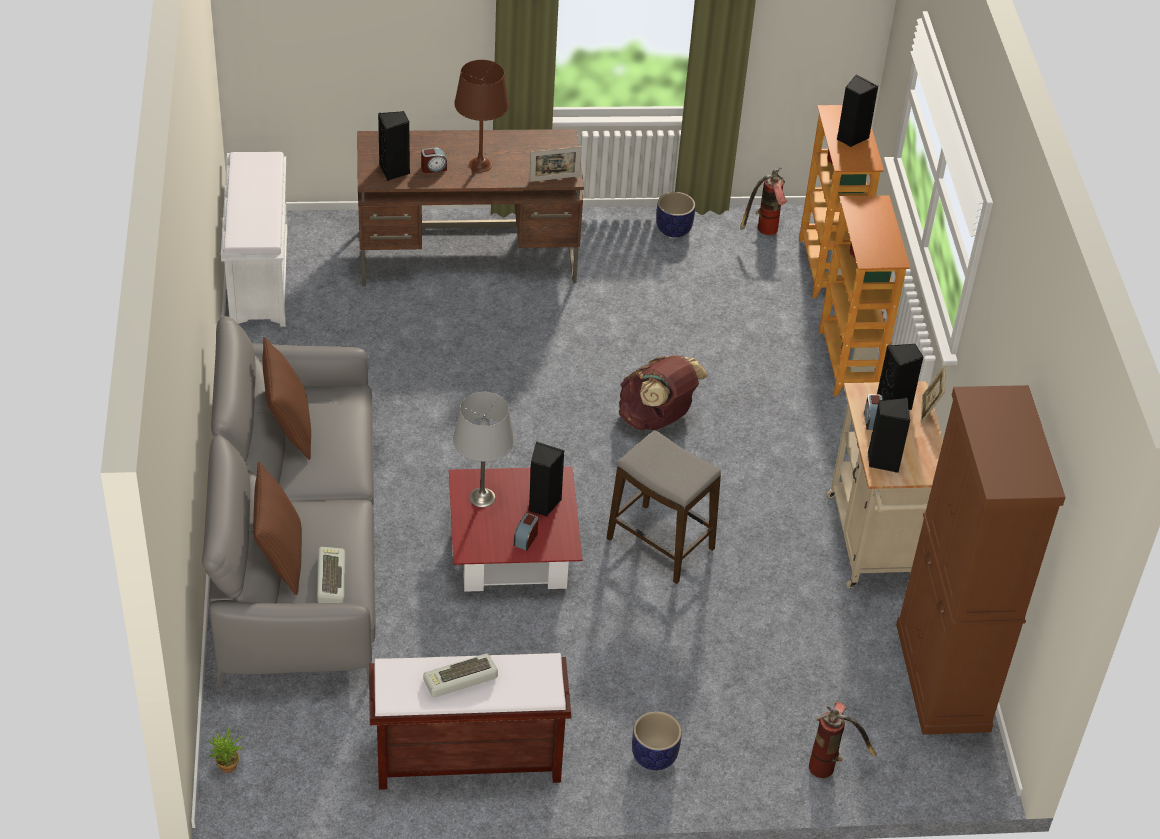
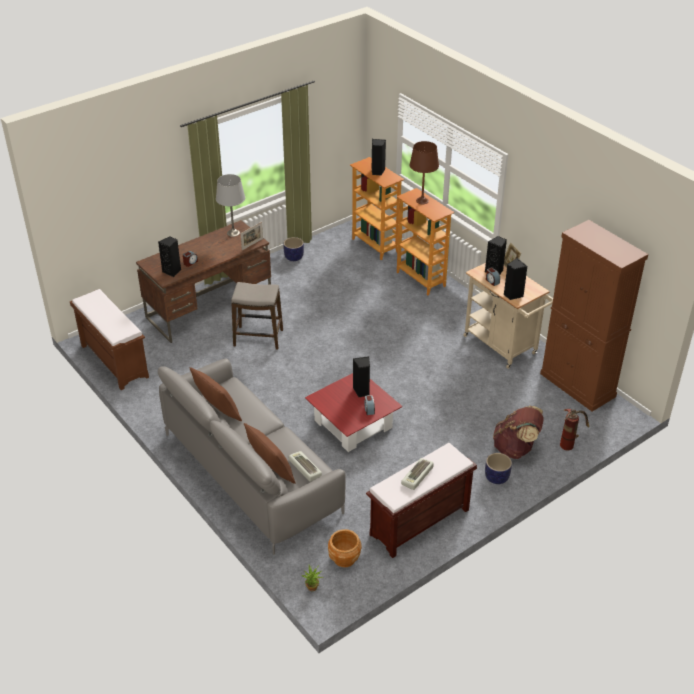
camera: 30 degrees left, 5 degrees down
white bench [221,152,288,327] -> brown bench [70,289,149,390]
grey table lamp [453,392,514,507] -> grey table lamp moved to [216,174,245,237]
brown table lamp [454,60,509,172] -> brown table lamp moved to [409,141,439,204]
stool [606,430,721,584] -> stool moved to [231,282,283,350]
brown backpack [619,355,708,430] -> brown backpack moved to [493,406,544,459]
fire extinguisher [740,167,787,235] -> none
none -> brown planter [328,529,362,567]

